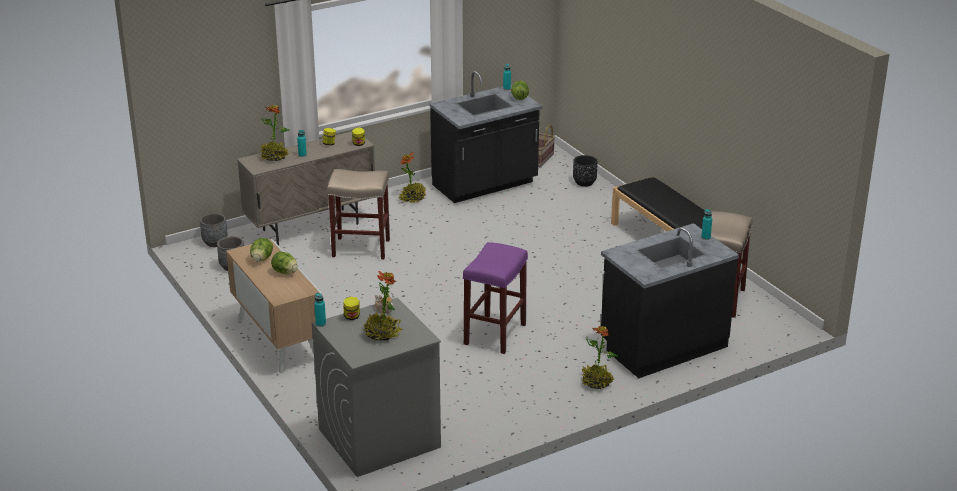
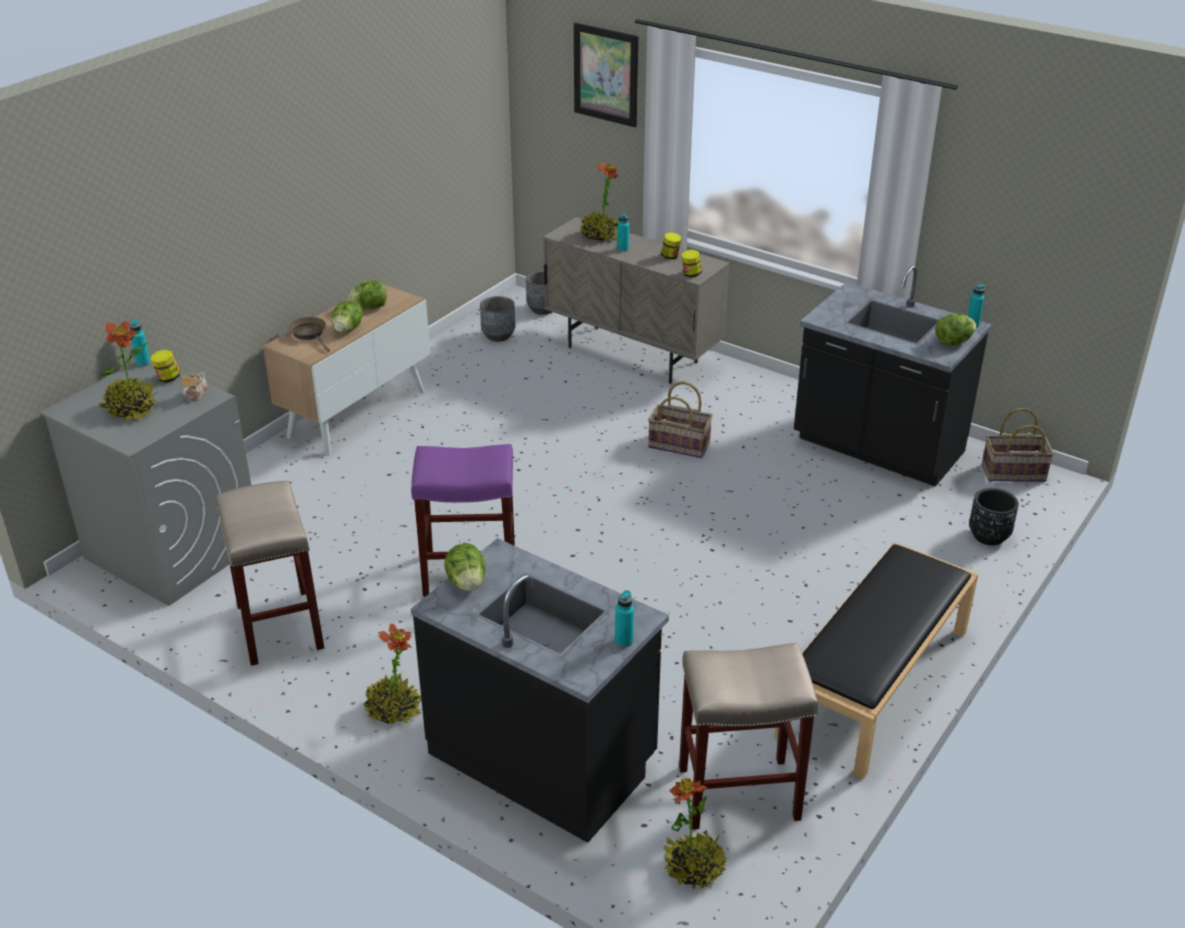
camera: 65 degrees right, 5 degrees up
beige stool [327,169,390,259] -> beige stool moved to [217,480,324,666]
potted plant [399,151,426,203] -> potted plant moved to [663,778,729,890]
none -> brown frying pan [288,317,330,352]
none -> lettuce [444,543,486,591]
none -> picture [574,23,638,127]
none -> basket [648,381,713,458]

